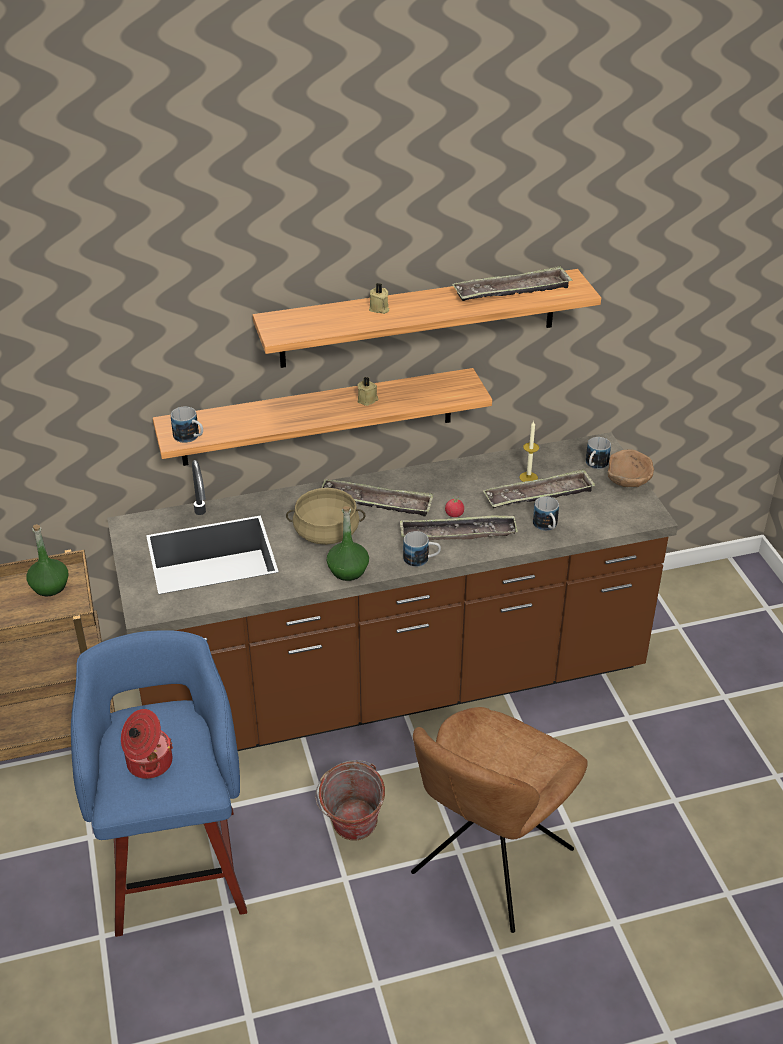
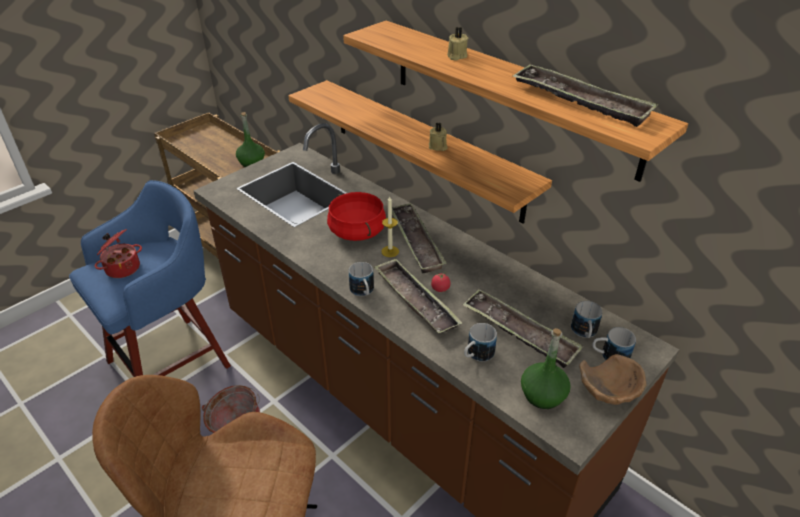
camera: 60 degrees right, 0 degrees up
mug [171,407,203,443] -> mug moved to [571,301,602,338]
beige cooking pot [286,488,365,545] -> red cooking pot [327,192,386,241]
green bottle [327,506,369,581] -> green bottle moved to [521,328,571,409]
candle [519,421,539,482] -> candle moved to [381,196,399,257]

